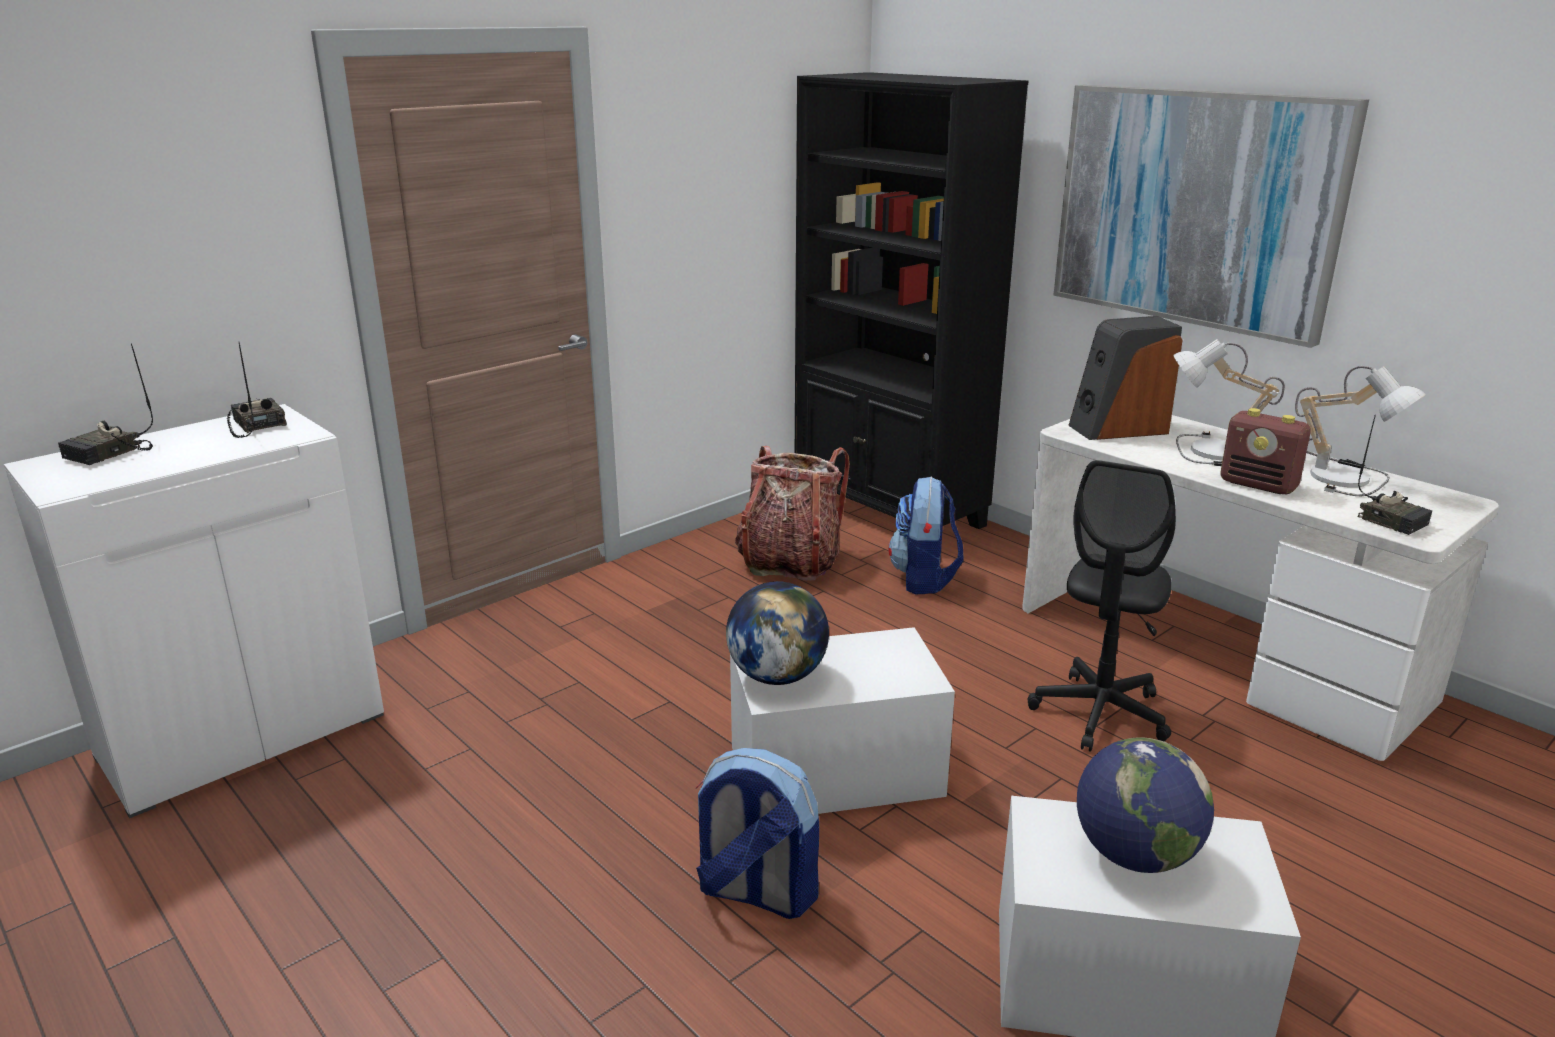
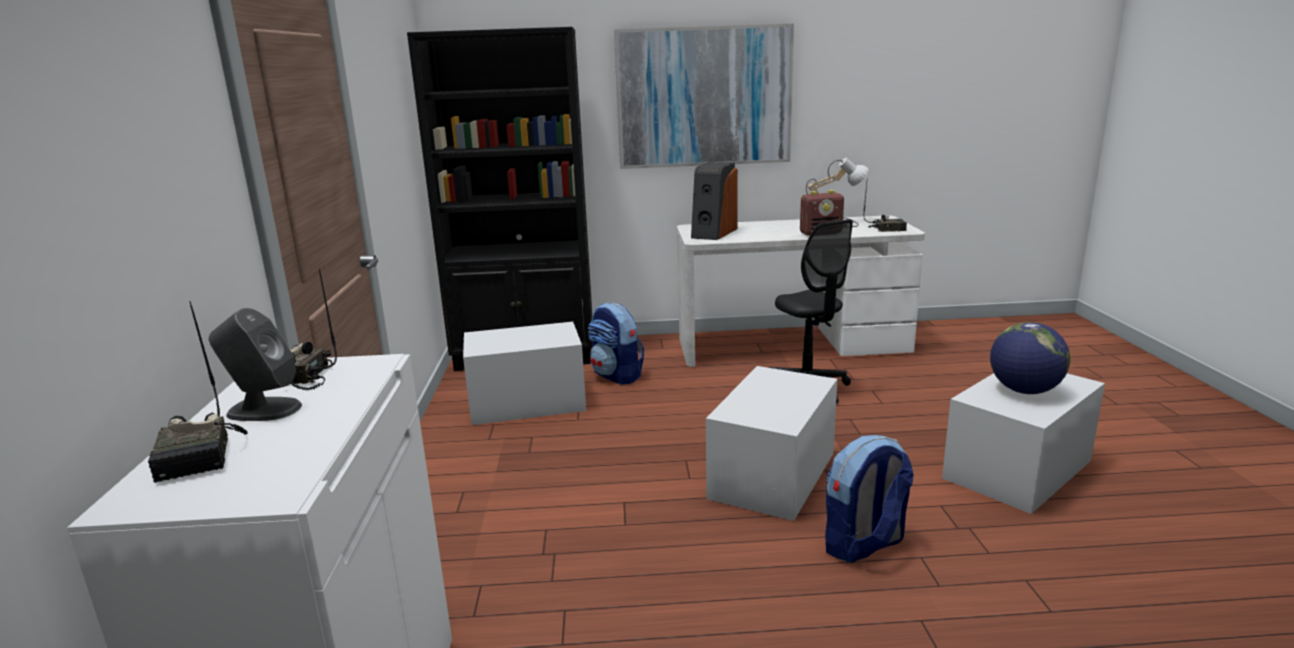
camera: 50 degrees left, 5 degrees down
globe [726,581,829,685] -> none
backpack [735,446,850,581] -> white storage box [463,322,586,425]
table lamp [1173,339,1285,466] -> none
none -> grey speaker [209,308,302,421]

